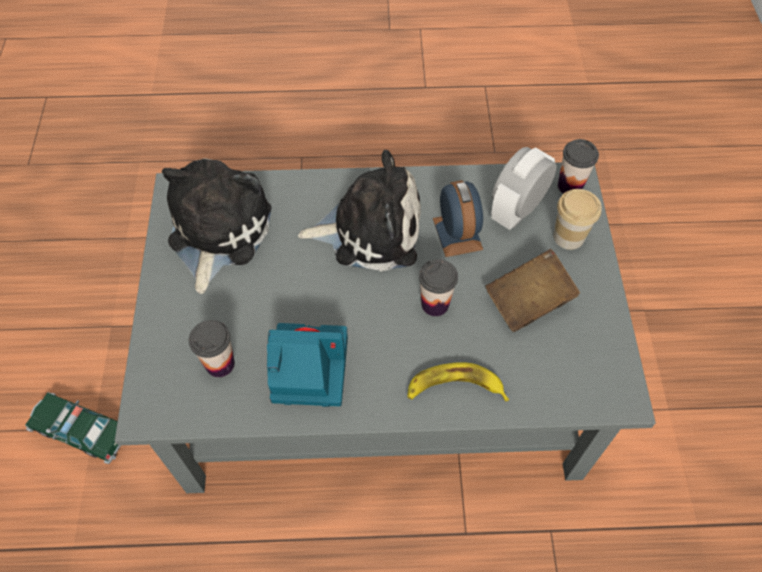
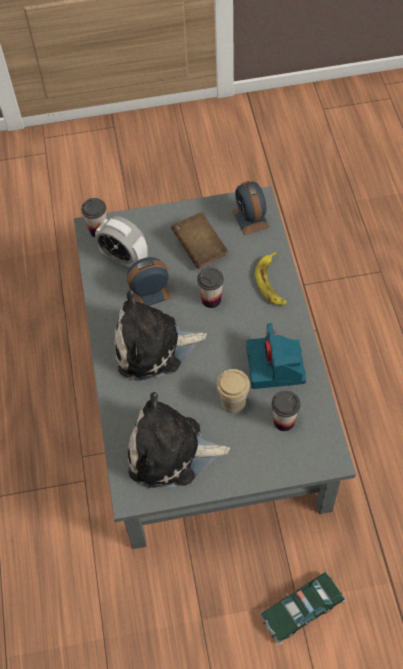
camera: 95 degrees left, 0 degrees up
toy car [25,392,121,464] -> toy car turned 45 degrees clockwise [260,572,346,645]
plush toy [298,150,421,271] -> plush toy turned 90 degrees counterclockwise [114,290,207,381]
cup [553,189,602,250] -> cup moved to [216,369,250,413]
none -> alarm clock [232,181,269,235]

